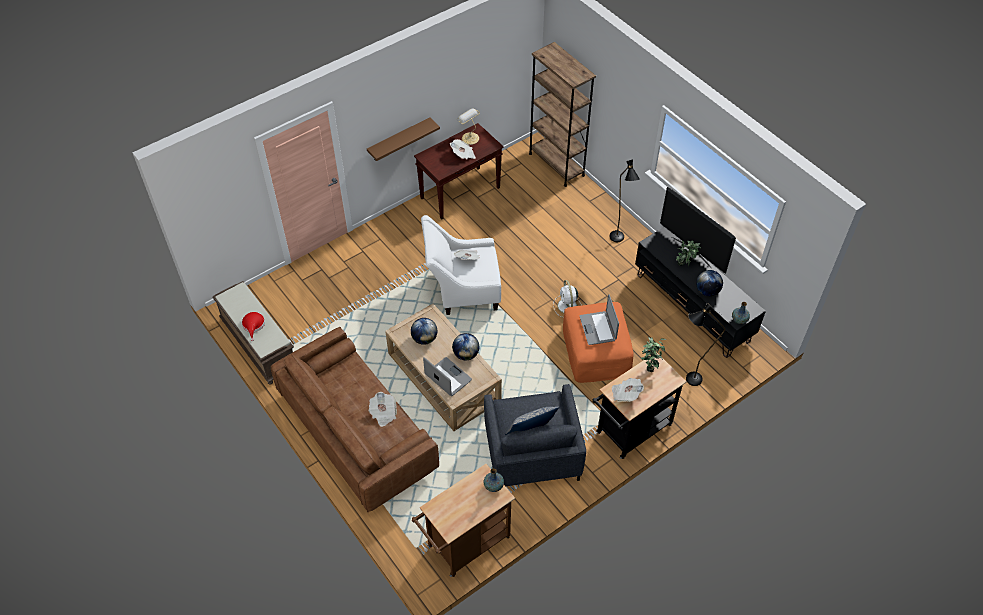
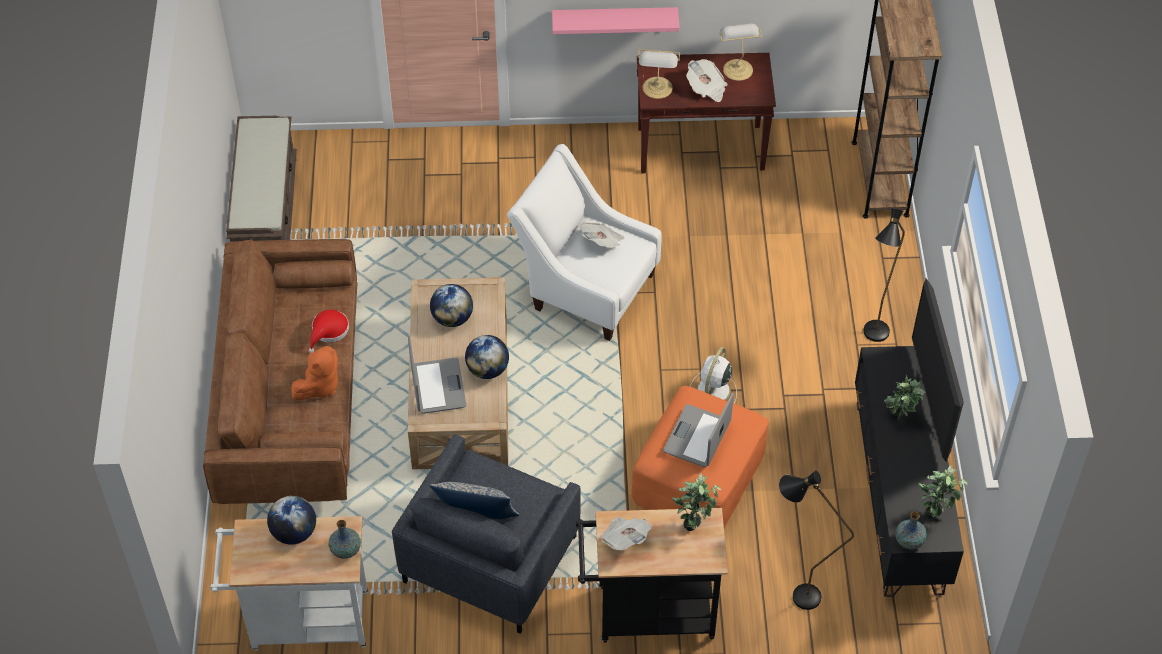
camera: 35 degrees right, 0 degrees up
red hat [242,312,265,341] -> red hat moved to [309,310,349,353]
brown shelf [367,118,440,161] -> pink shelf [552,7,680,34]
newspaper [369,392,397,427] -> orange plush toy [291,346,338,400]
brown cart [412,464,515,577] -> white cart [210,516,368,651]
globe [696,270,723,296] -> globe moved to [267,496,316,545]
none -> table lamp [638,49,680,99]
none -> potted plant [919,465,968,519]

